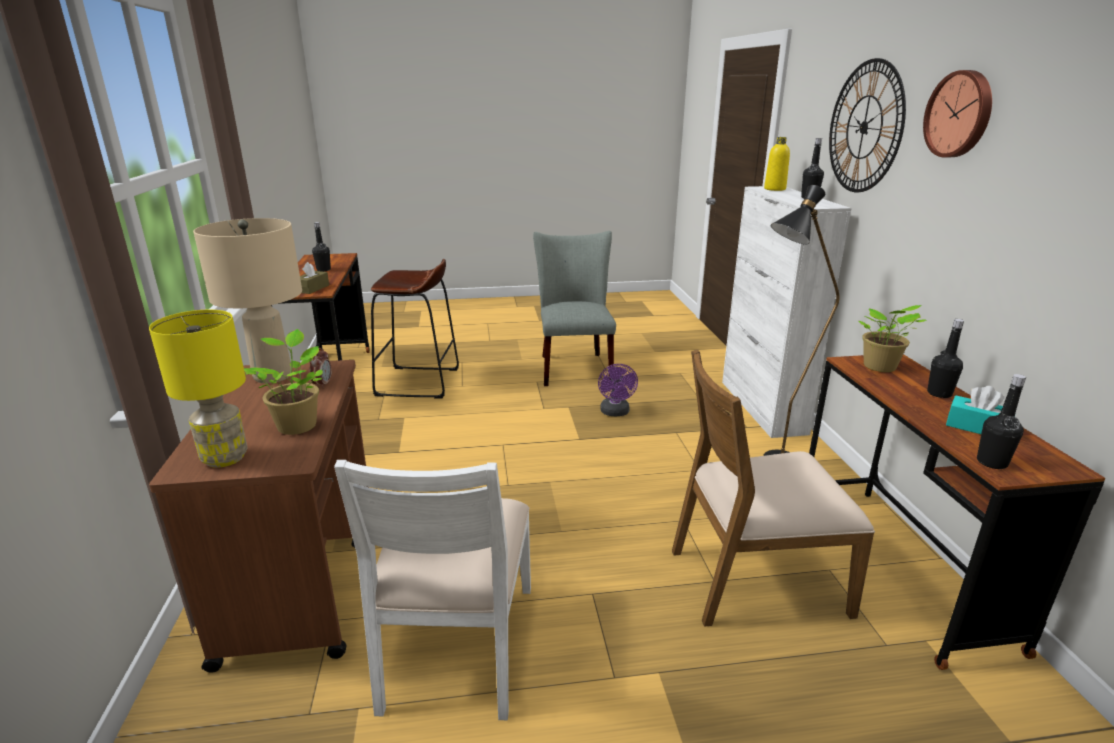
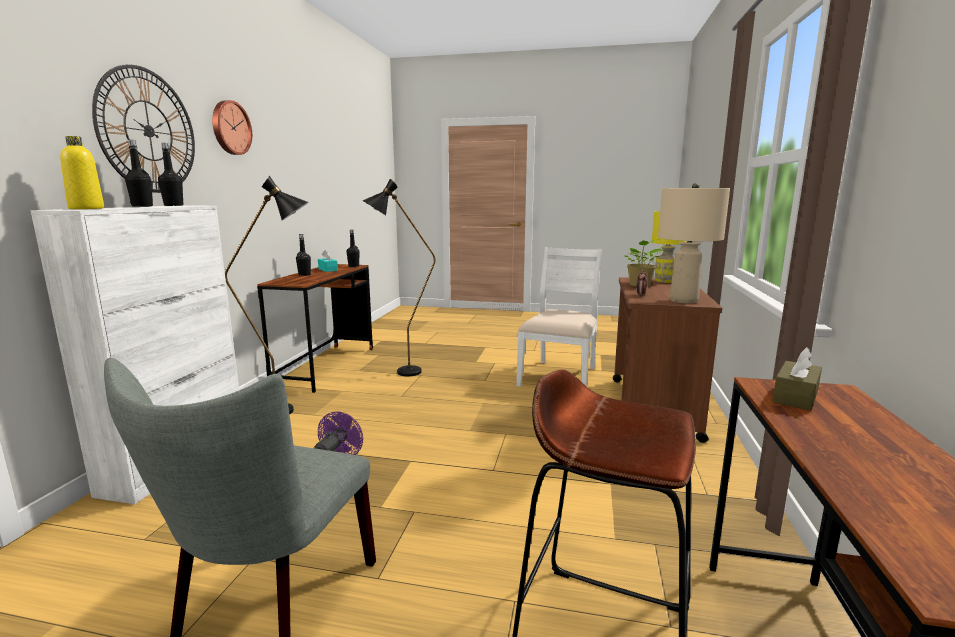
camera: 160 degrees left, 10 degrees down
black bottle [312,222,331,272] -> black bottle moved to [158,143,183,206]
brown chair [672,349,875,627] -> black floor lamp [362,179,436,376]
potted plant [859,305,926,372] -> none

